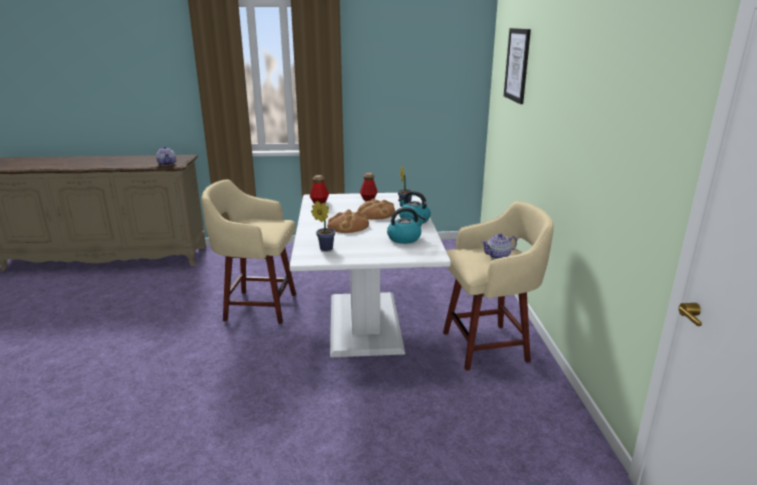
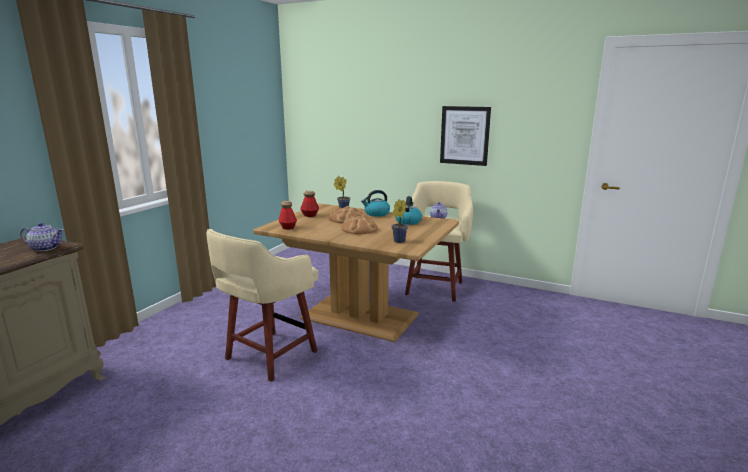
camera: 60 degrees left, 5 degrees down
white dining table [289,193,451,358] -> brown dining table [253,204,459,342]
picture [504,28,531,104] -> picture moved to [440,106,491,166]

